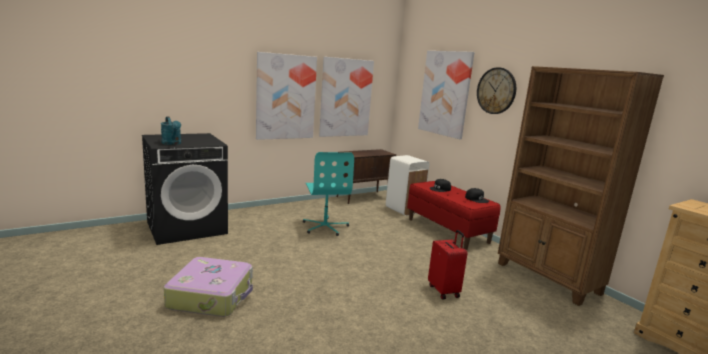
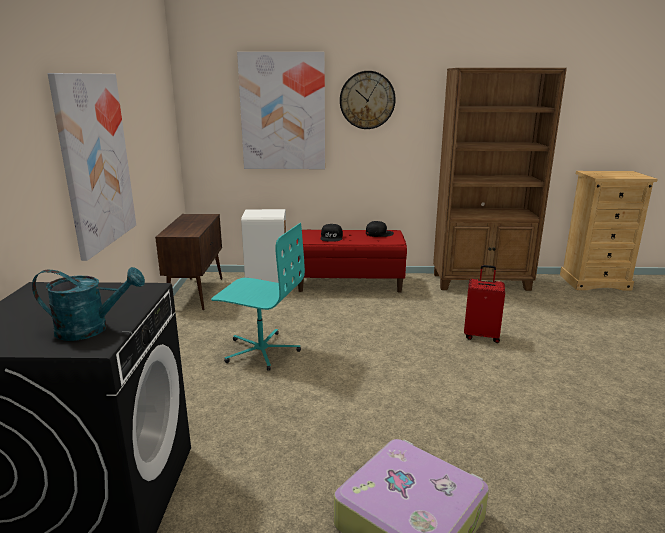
camera: 55 degrees left, 5 degrees up
picture [319,57,374,137] -> none

